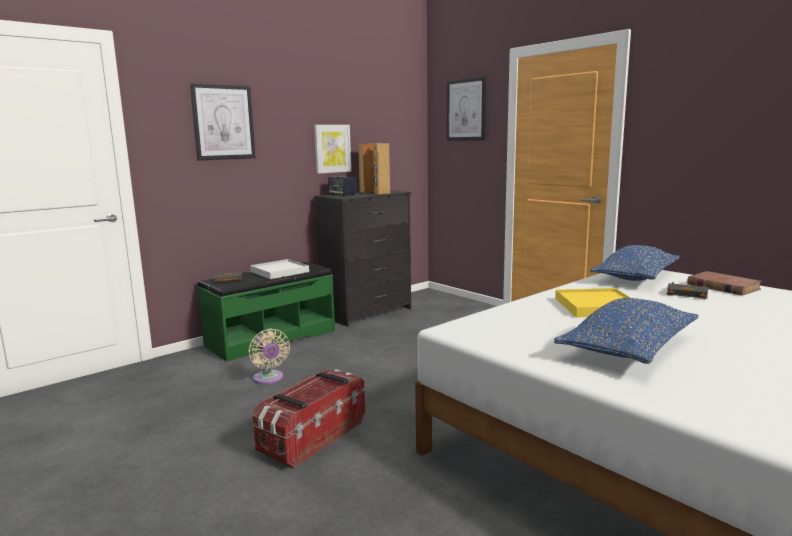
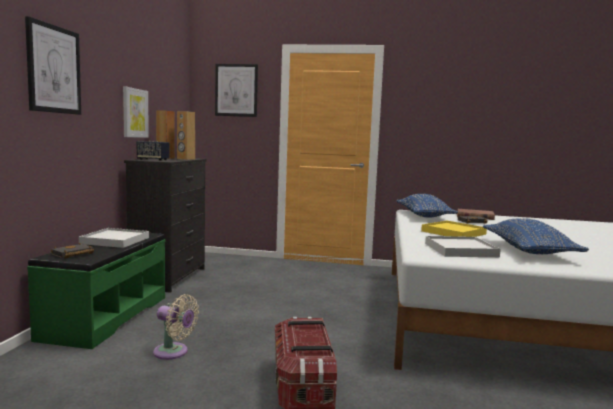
camera: 40 degrees left, 5 degrees down
none -> white tray [425,236,501,257]

